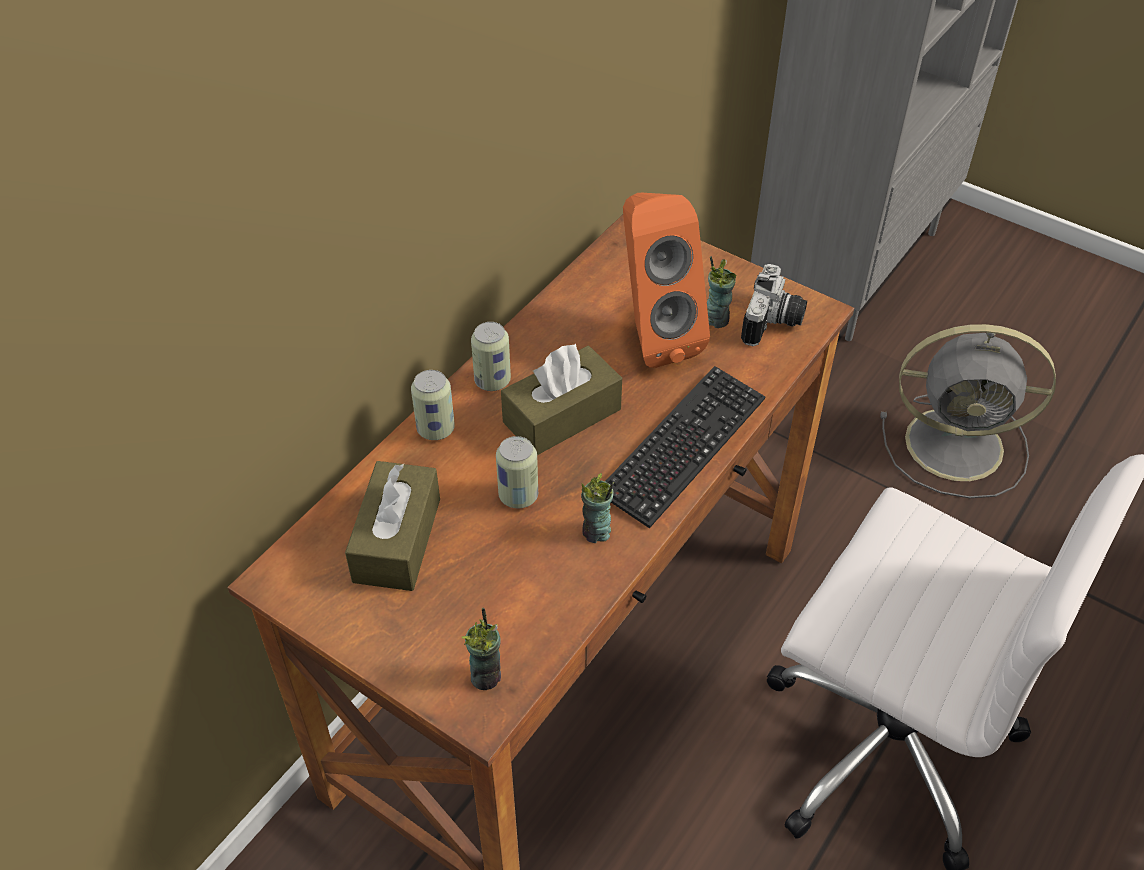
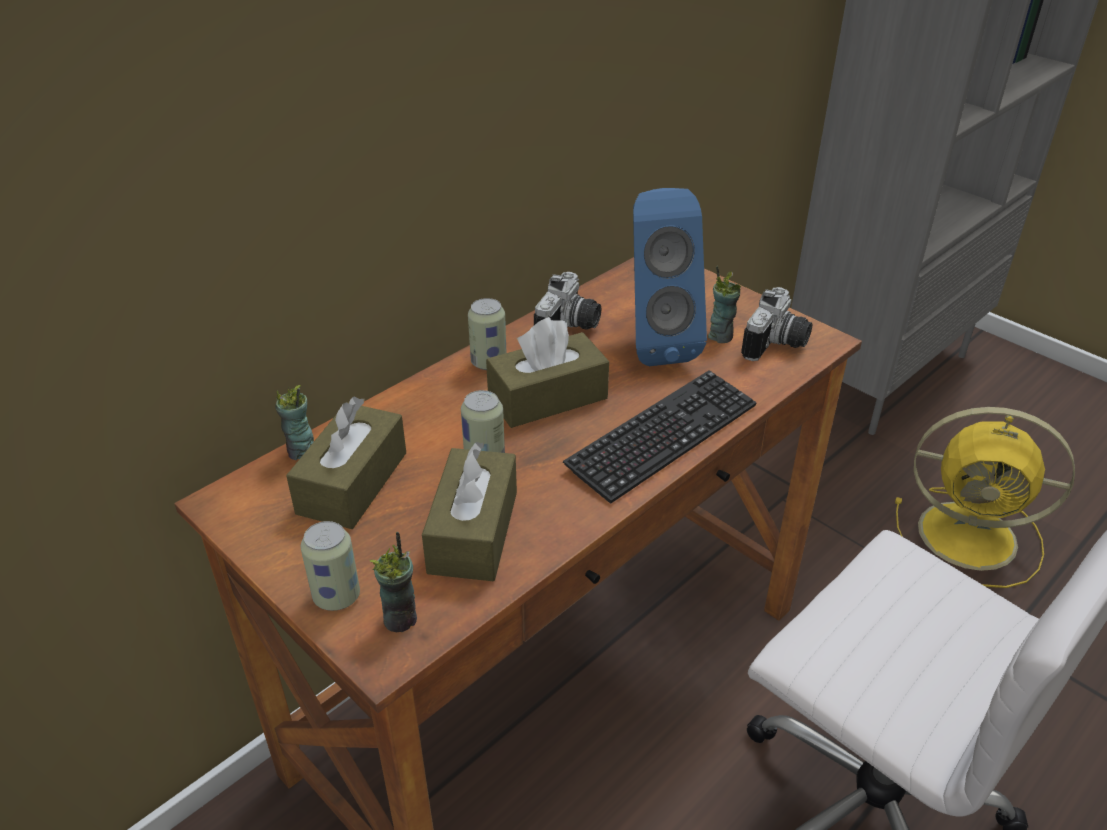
camera: 10 degrees right, 10 degrees down
can [411,370,455,440] -> can moved to [301,521,360,611]
cup [581,473,614,543] -> cup moved to [275,385,314,460]
orange speaker [623,193,710,368] -> blue speaker [633,188,707,366]
grey fan [880,324,1056,498] -> yellow fan [895,407,1075,588]
none -> brown tissue box [422,442,517,581]
none -> camera [534,272,601,330]

